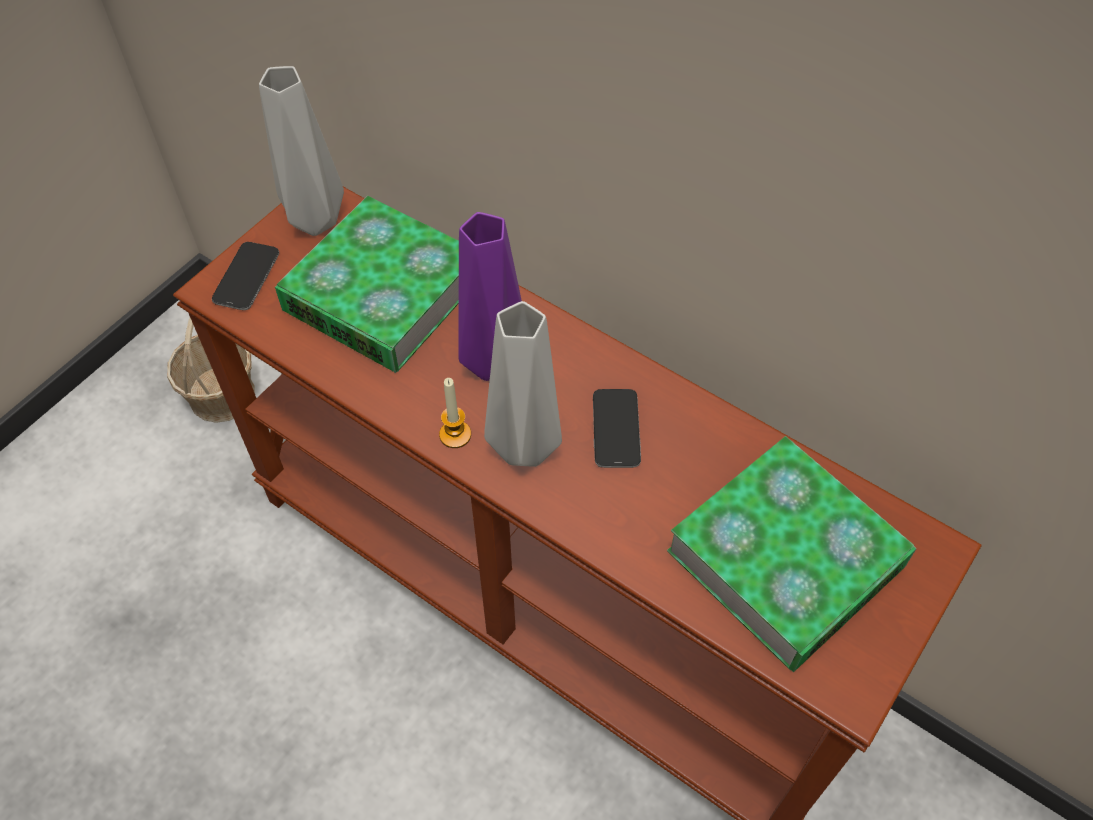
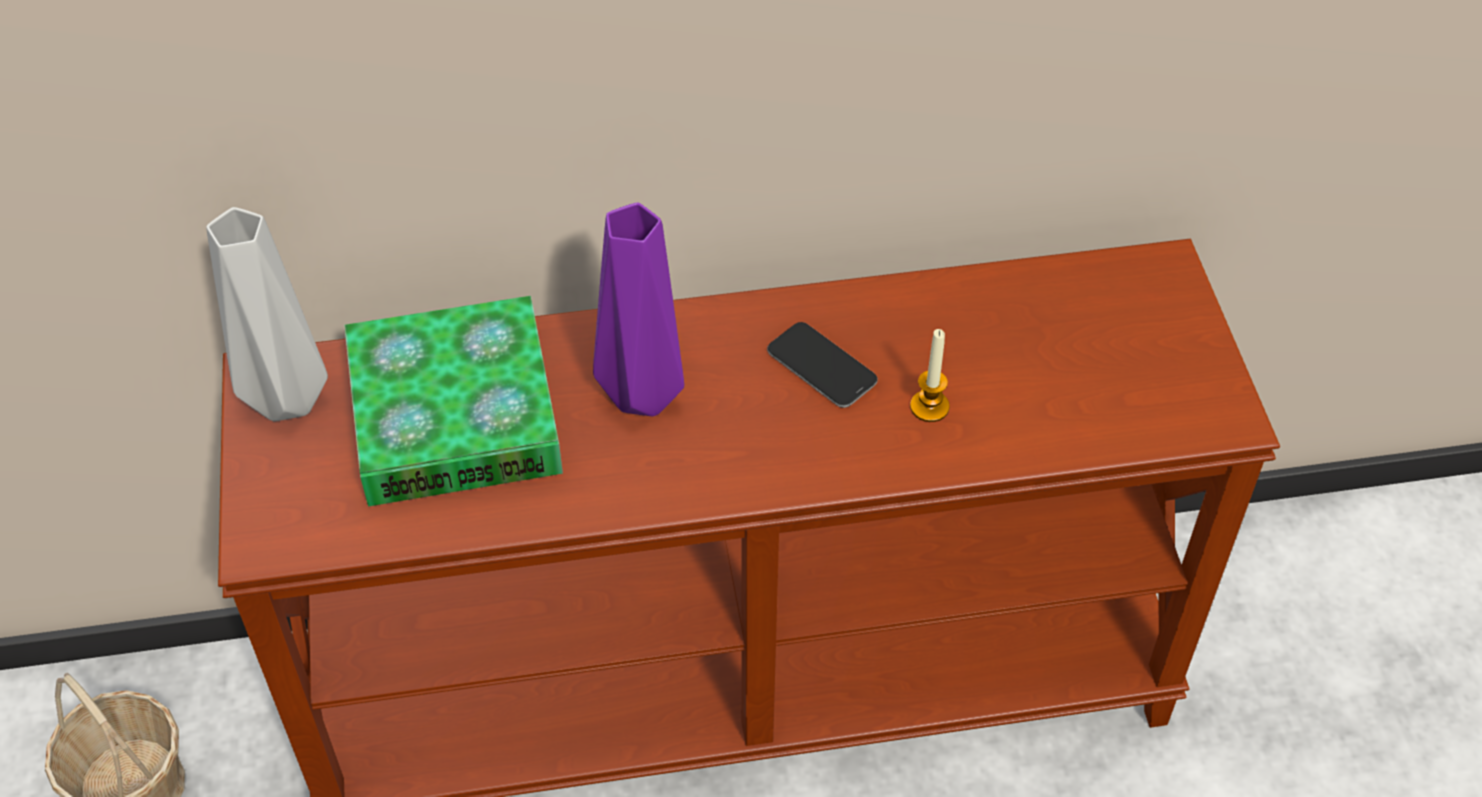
camera: 45 degrees left, 5 degrees down
phone [212,242,279,310] -> none
candle [439,378,471,448] -> candle moved to [910,329,950,422]
grey vase [484,301,562,467] -> none
book [667,436,917,672] -> none

